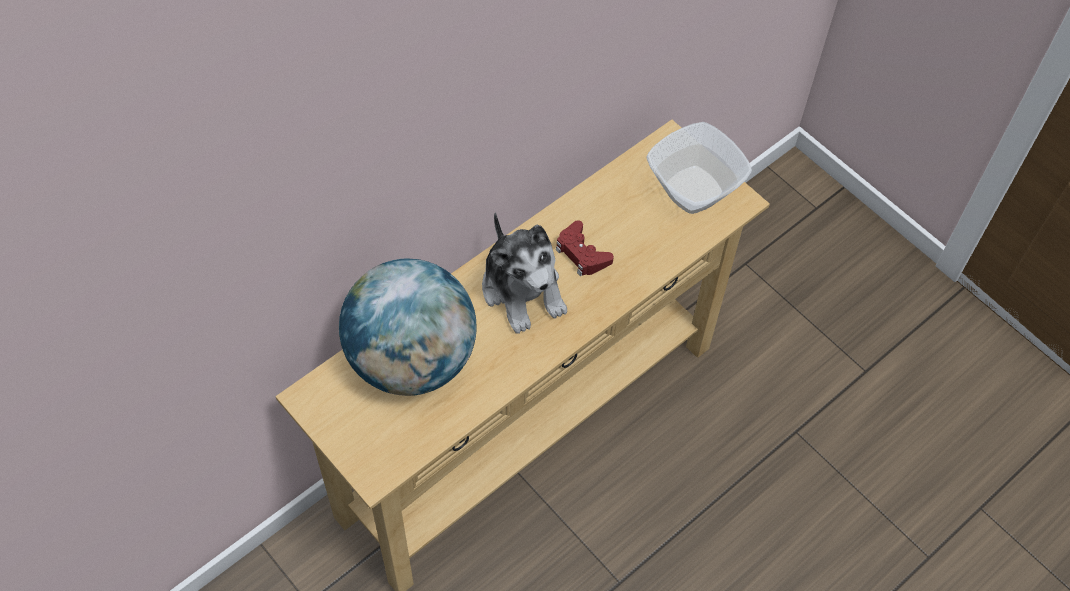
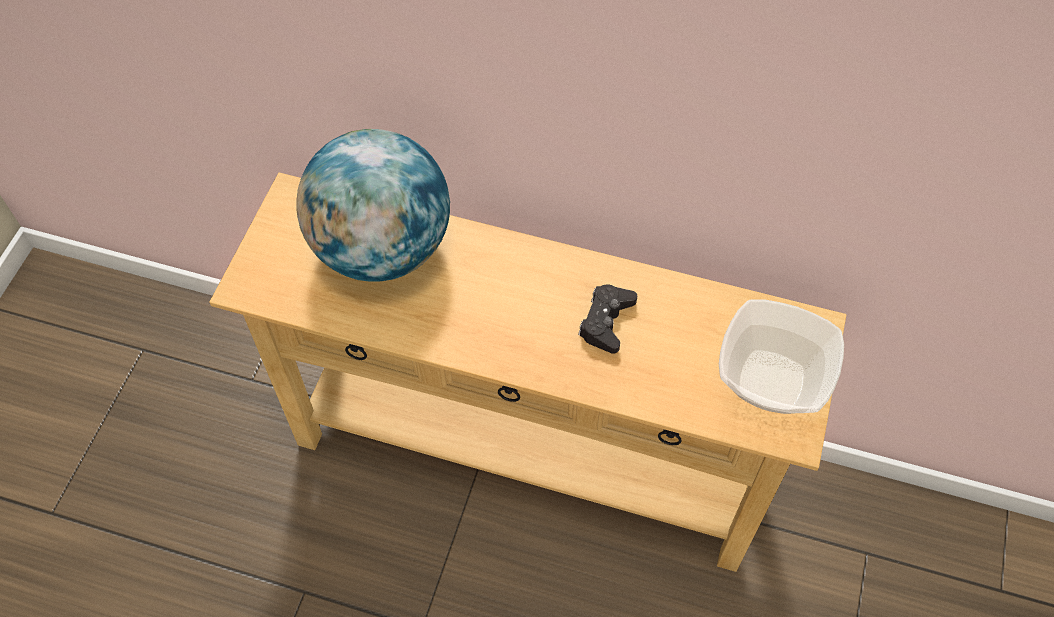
camera: 60 degrees right, 0 degrees up
plush toy [482,213,567,334] -> none
red game controller [556,220,614,276] -> black game controller [578,284,637,354]

